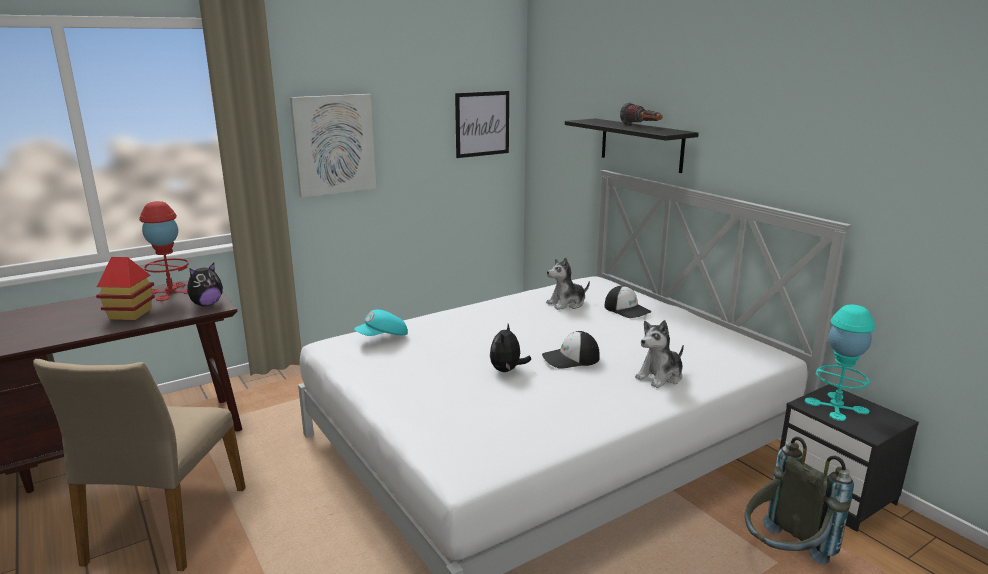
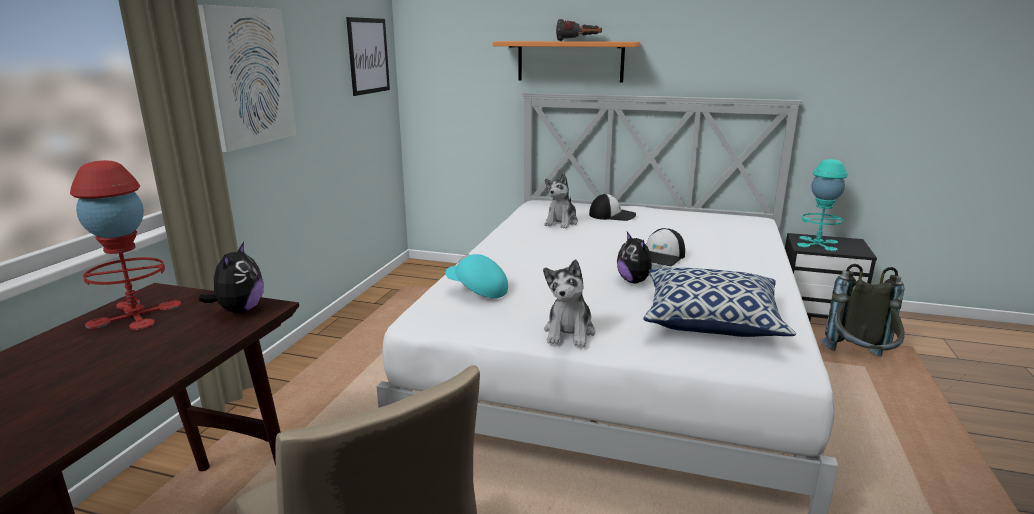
camera: 40 degrees left, 0 degrees up
toy house [96,257,155,320] -> none
turquoise cap [354,309,408,336] -> turquoise cap turned 105 degrees clockwise [445,254,508,298]
black shelf [565,119,699,173] -> orange shelf [493,41,640,83]
plush toy [635,320,684,388] -> plush toy moved to [543,259,595,347]
none -> pillow [643,268,796,337]

